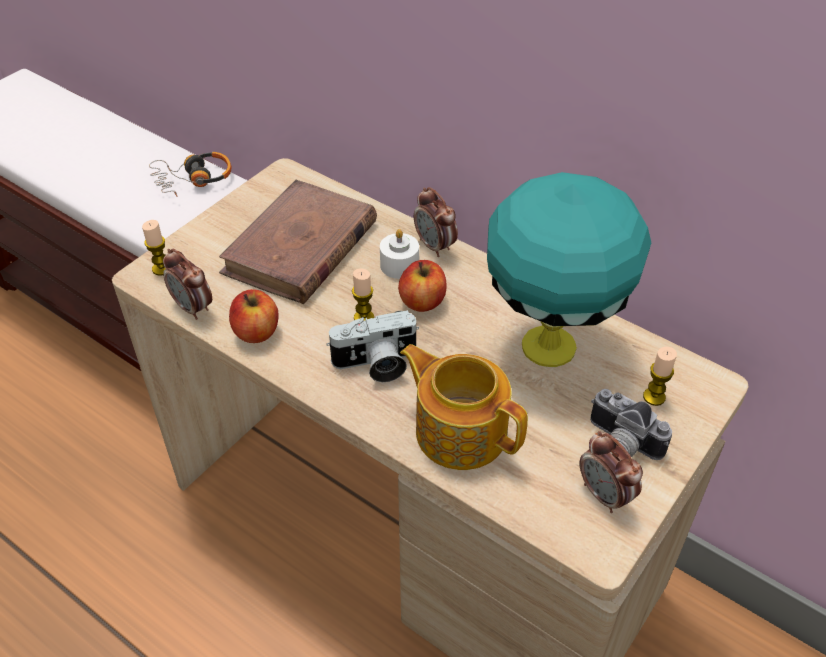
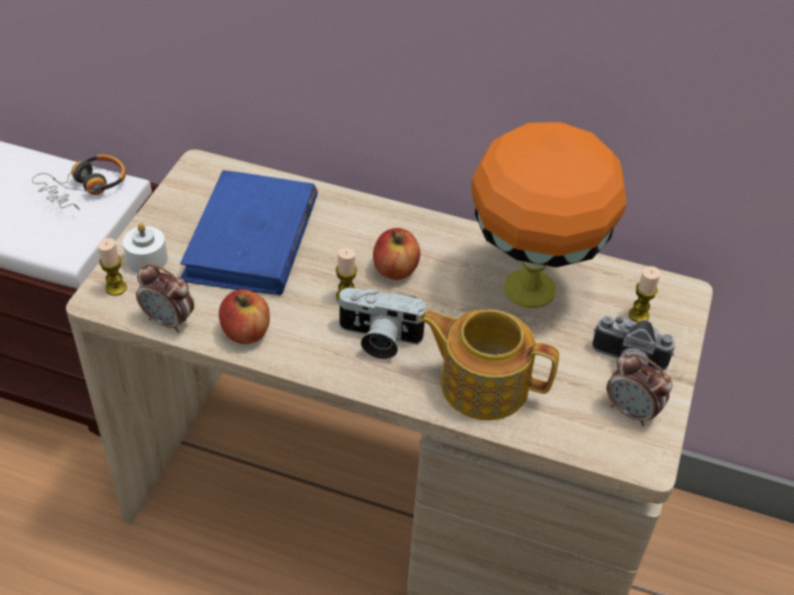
camera: 20 degrees left, 0 degrees up
brown book [219,180,377,304] -> blue book [180,170,318,295]
camera [326,310,419,382] -> camera turned 45 degrees clockwise [337,288,426,359]
white candle [380,229,419,279] -> white candle moved to [123,223,168,273]
alarm clock [414,187,458,257] -> none
turquoise table lamp [487,172,651,367] -> orange table lamp [471,122,627,308]

